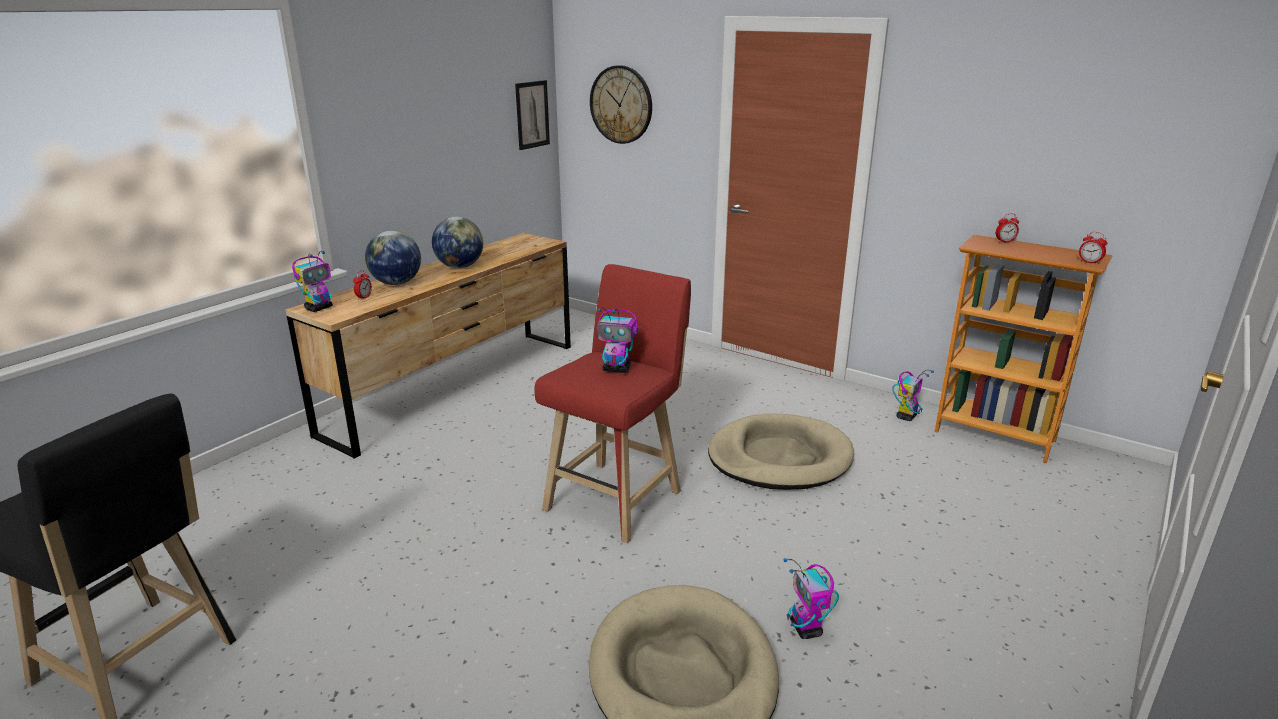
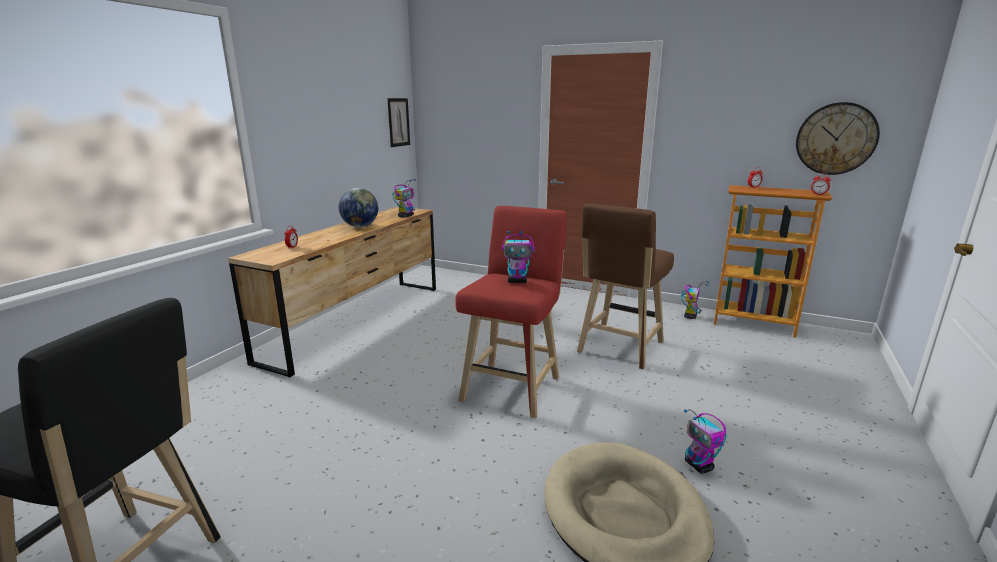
camera: 10 degrees left, 5 degrees down
toy robot [292,251,333,312] -> toy robot moved to [392,179,415,218]
globe [365,230,421,285] -> none
wall clock [590,65,652,144] -> wall clock moved to [796,102,880,175]
beige dog bed [708,413,854,490] -> brown stool [577,204,674,369]

